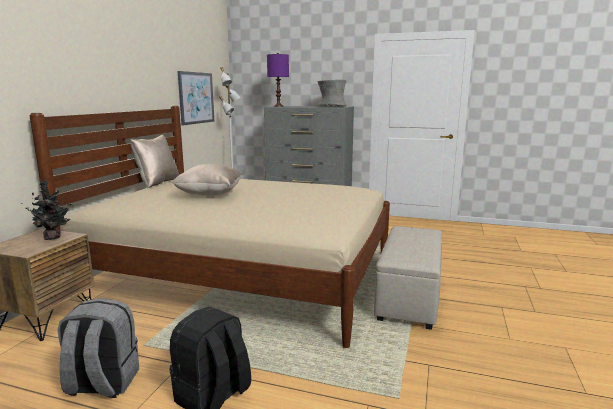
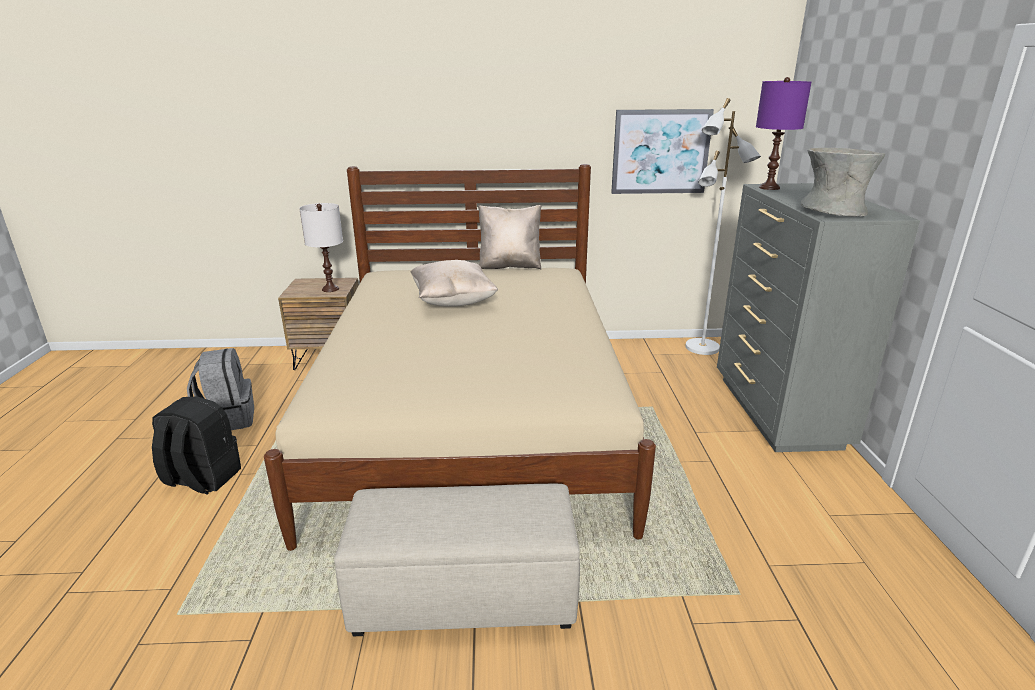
camera: 70 degrees right, 10 degrees up
potted plant [25,179,74,240] -> white table lamp [299,203,343,292]

